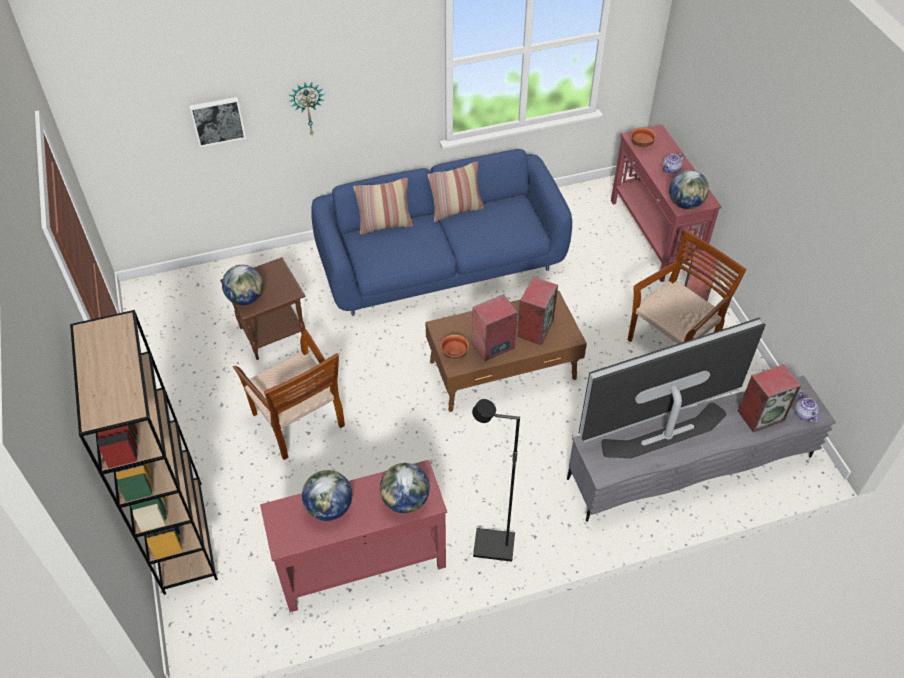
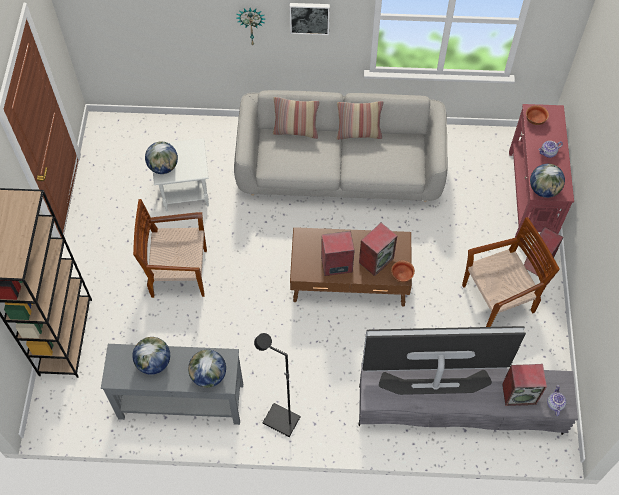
camera: 20 degrees right, 10 degrees up
picture [189,97,246,147] -> picture moved to [290,3,330,35]
brown side table [220,257,306,360] -> white side table [151,138,209,211]
brown armchair [233,329,345,460] -> brown armchair turned 105 degrees clockwise [133,199,207,298]
red console table [260,460,447,612] -> grey console table [101,344,243,425]
blue sofa [311,149,572,316] -> grey sofa [234,90,447,202]
bowl [440,335,469,360] -> bowl moved to [391,260,415,283]

